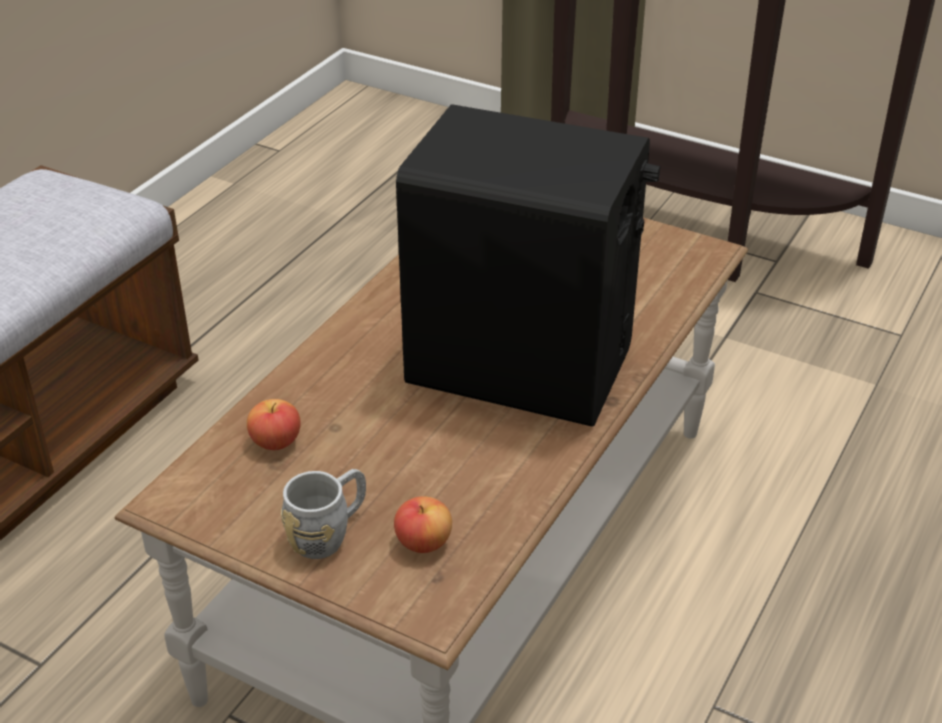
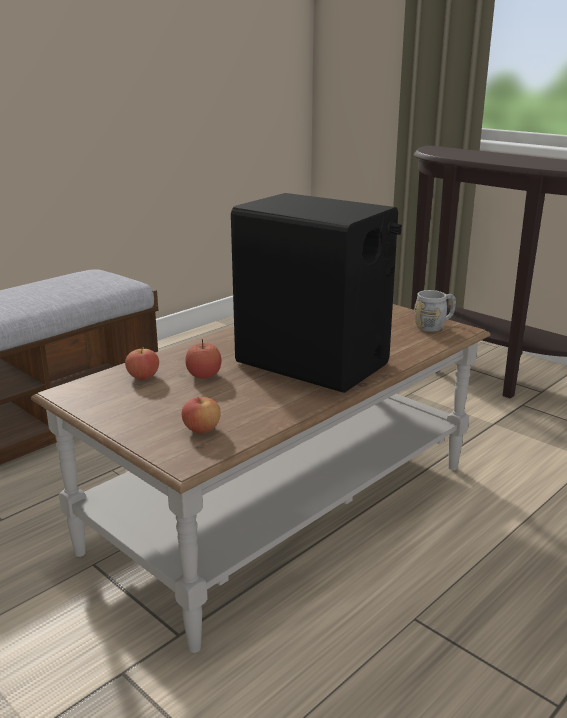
camera: 15 degrees right, 15 degrees down
grey mug [281,469,366,559] -> grey mug moved to [414,290,456,332]
none -> apple [185,339,222,379]

